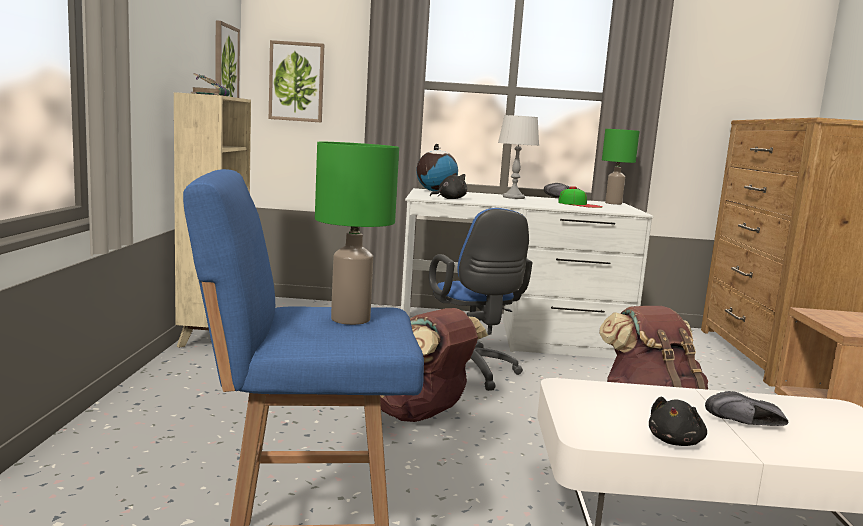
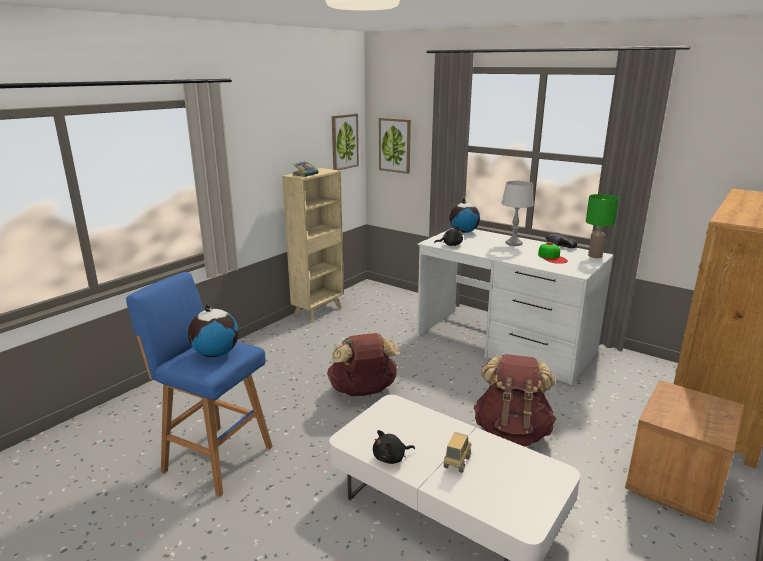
camera: 35 degrees right, 10 degrees up
green table lamp [315,142,399,325] -> globe [188,304,239,357]
blue office chair [429,208,532,391] -> none
black shoe [705,391,789,426] -> toy truck [444,432,471,473]

